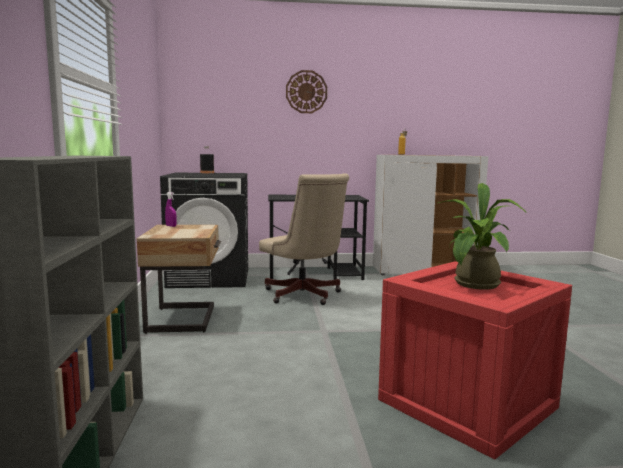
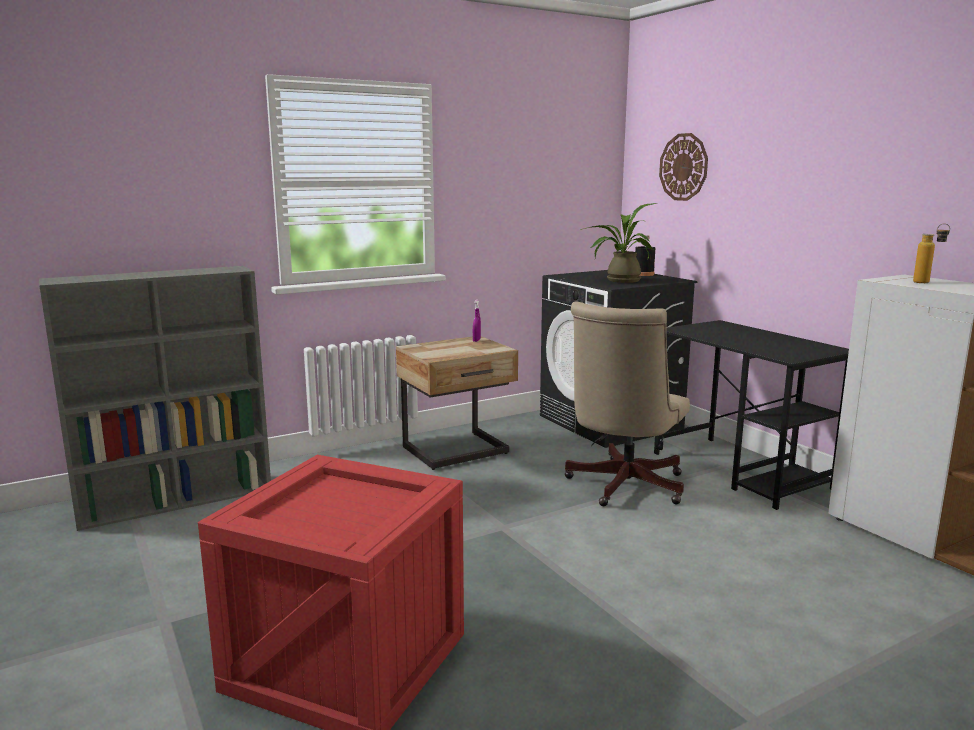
camera: 65 degrees right, 5 degrees up
wall clock [286,70,327,113] -> wall clock moved to [659,133,708,201]
potted plant [438,183,527,290] -> potted plant moved to [580,203,658,283]

